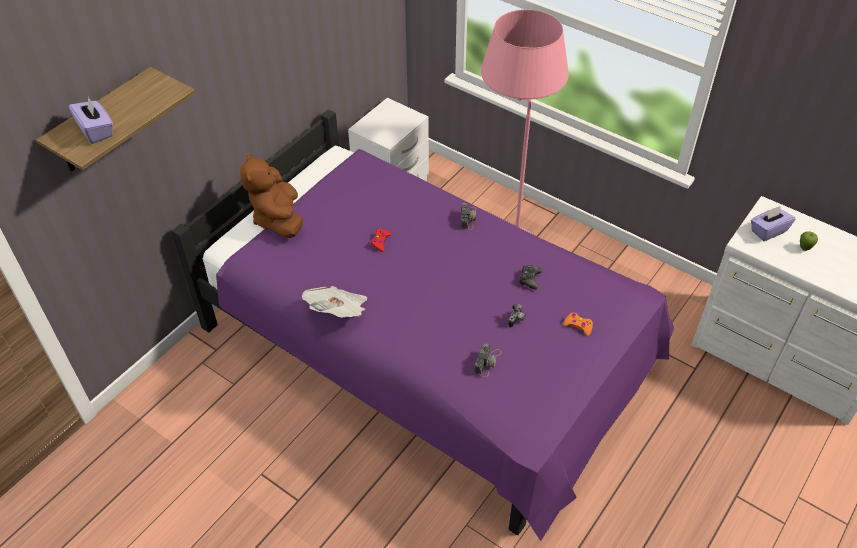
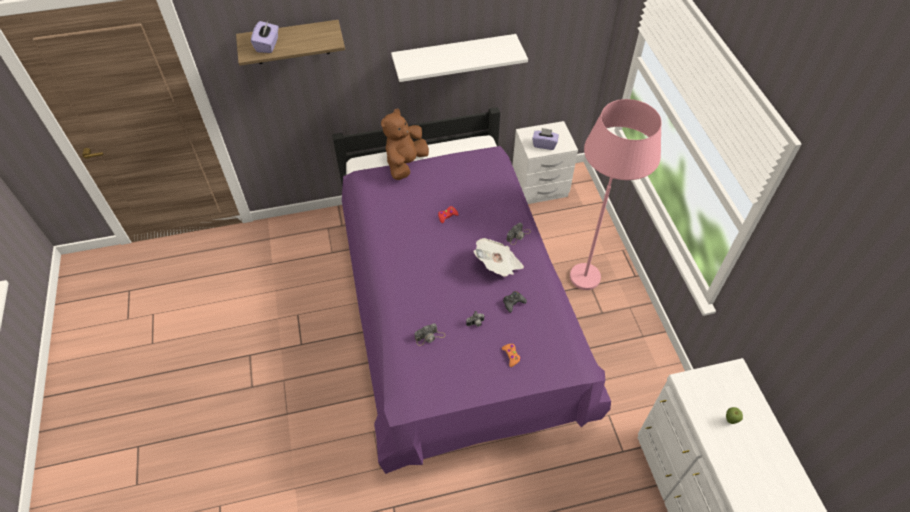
camera: 40 degrees right, 5 degrees up
newspaper [302,286,367,318] -> newspaper moved to [473,238,524,277]
purple tissue box [751,206,795,241] -> purple tissue box moved to [532,128,559,150]
none -> white shelf [391,34,528,82]

